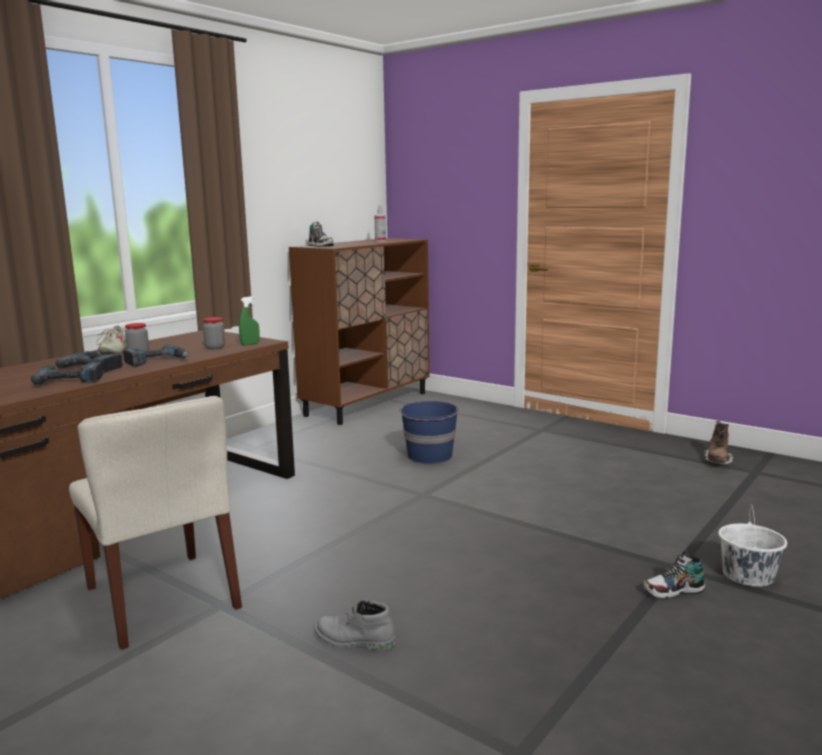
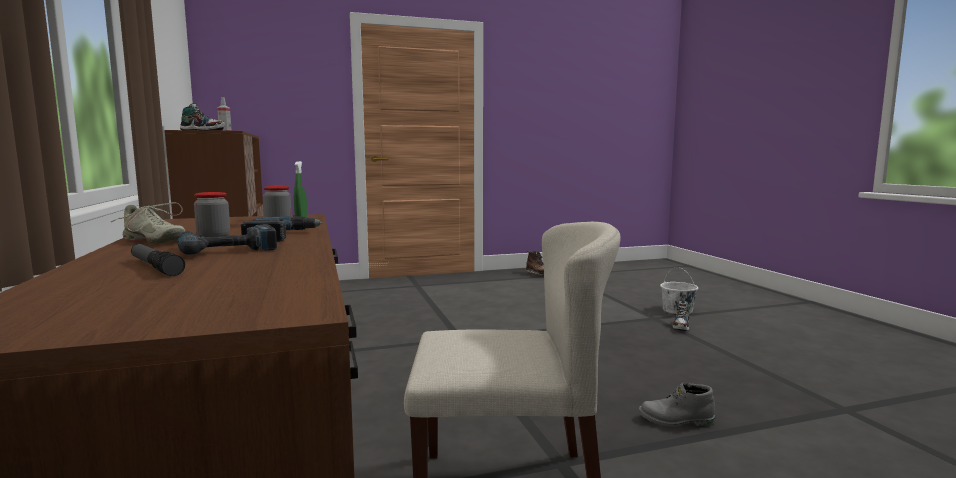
camera: 55 degrees left, 5 degrees down
power drill [31,362,103,385] -> none
grey boot [315,599,396,651] -> grey boot turned 45 degrees clockwise [639,383,715,427]
blue bucket [399,401,459,464] -> none
none -> flashlight [131,244,185,276]

